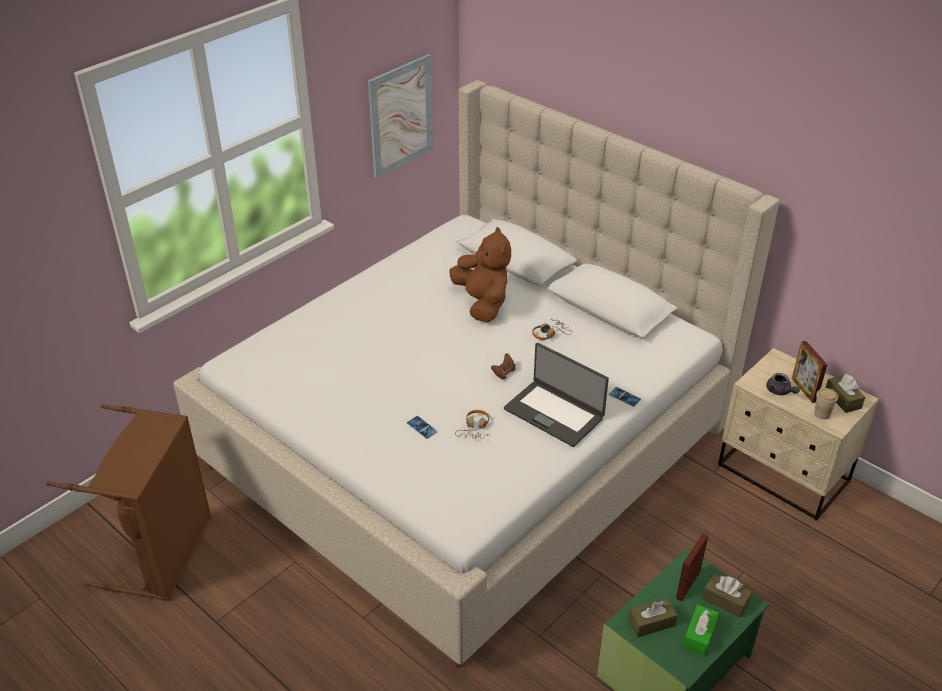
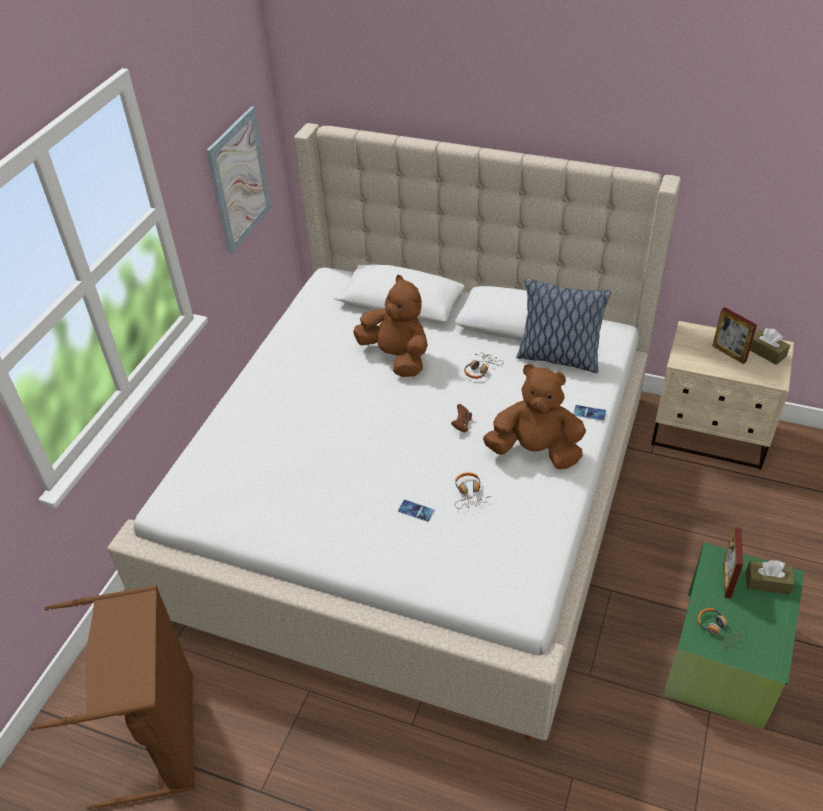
camera: 20 degrees left, 5 degrees up
laptop [504,343,609,447] -> brown plush toy [483,364,586,469]
brown tissue box [628,598,678,637] -> headphones [698,608,745,652]
green tissue box [683,605,719,656] -> none
grey teapot [766,373,800,395] -> none
cup [814,388,838,420] -> none
none -> pillow [516,278,611,373]

